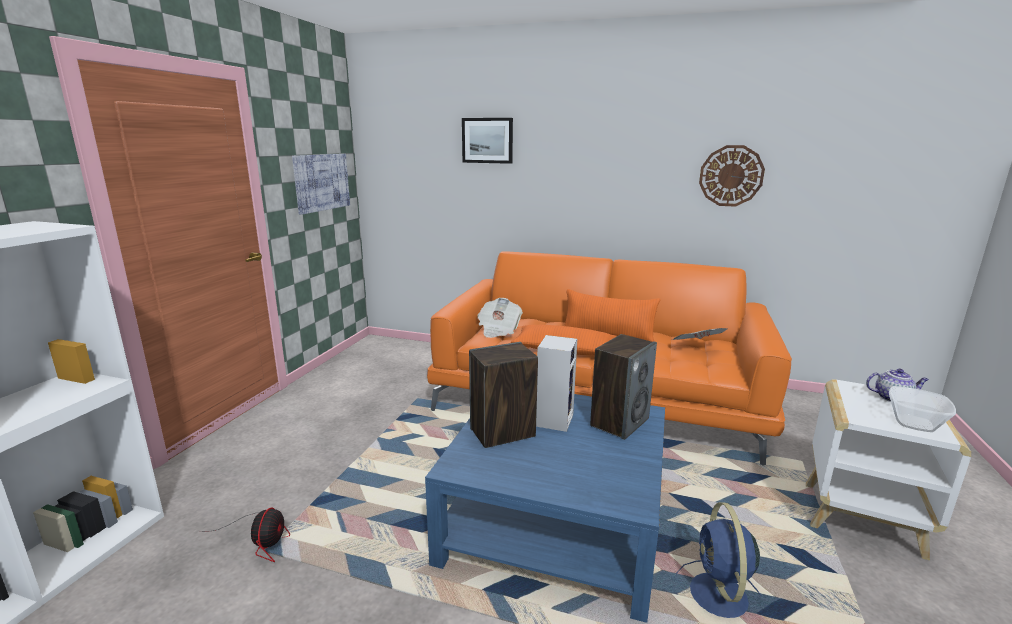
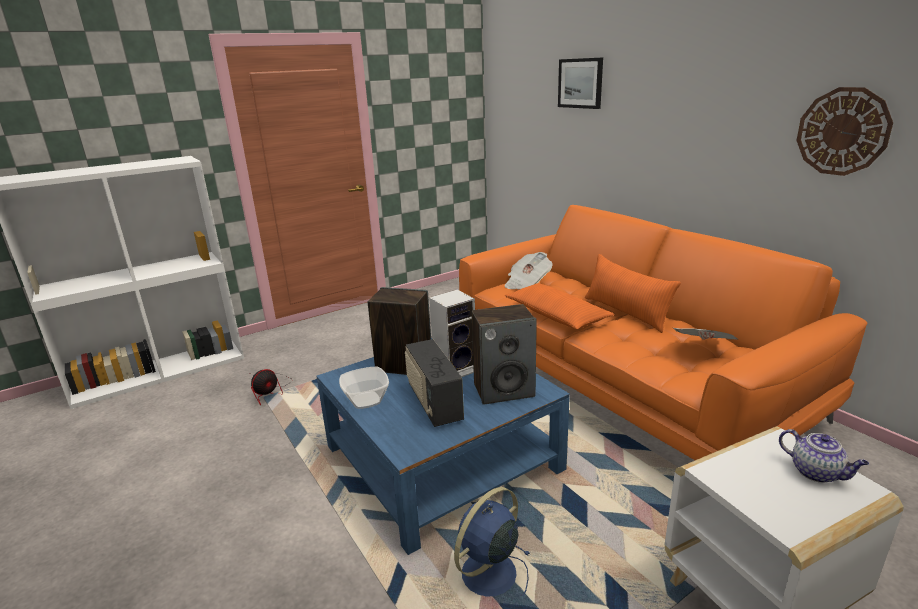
camera: 40 degrees right, 5 degrees up
picture [292,154,350,215] -> none
bowl [889,386,956,432] -> bowl moved to [339,367,389,409]
none -> radio [405,339,464,427]

